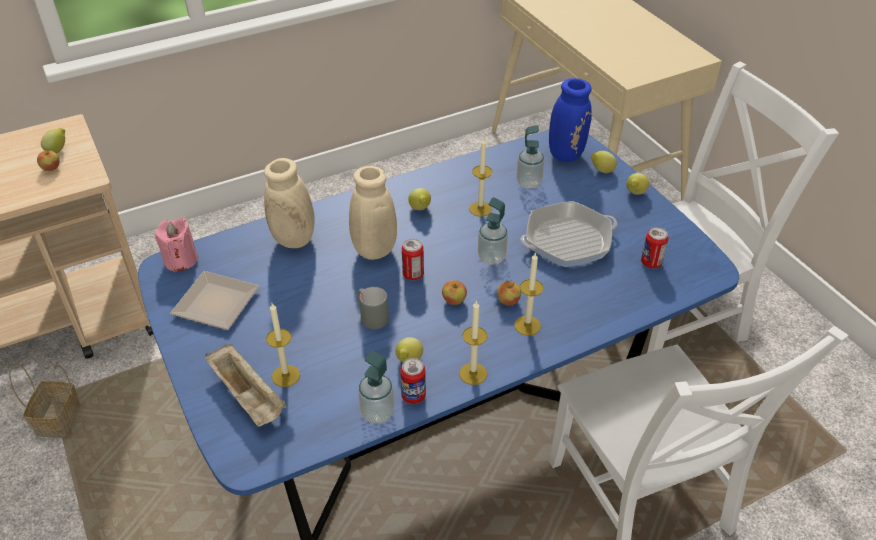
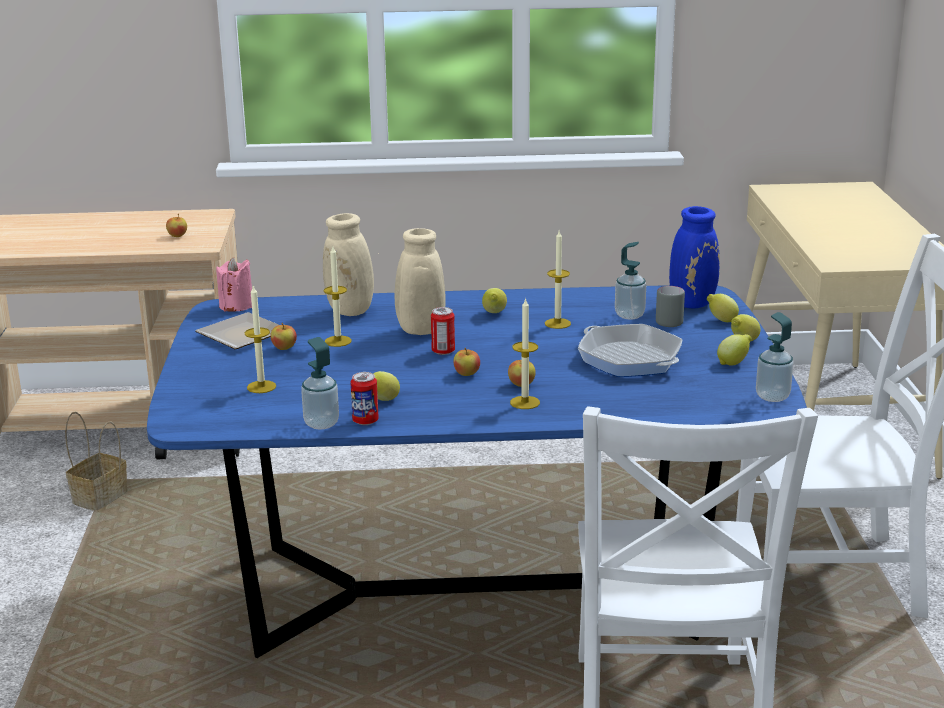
camera: 25 degrees right, 20 degrees down
lemon [41,128,65,153] -> lemon moved to [717,334,752,366]
beige tray [205,344,286,427] -> none
grey mug [357,287,389,329] -> grey mug moved to [656,286,685,327]
candle [459,300,487,385] -> candle moved to [324,247,352,347]
soap dispenser [478,197,508,265] -> soap dispenser moved to [756,312,794,402]
frying pan [520,201,617,267] -> frying pan turned 135 degrees counterclockwise [578,324,682,377]
can [641,227,669,268] -> none
none -> apple [270,323,297,350]

